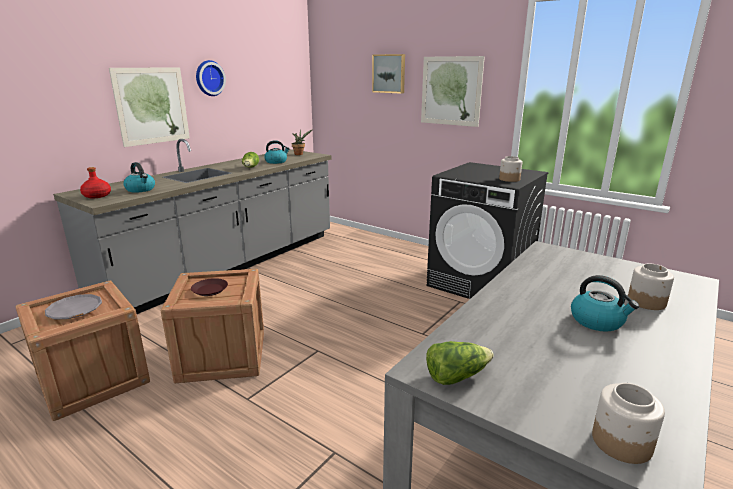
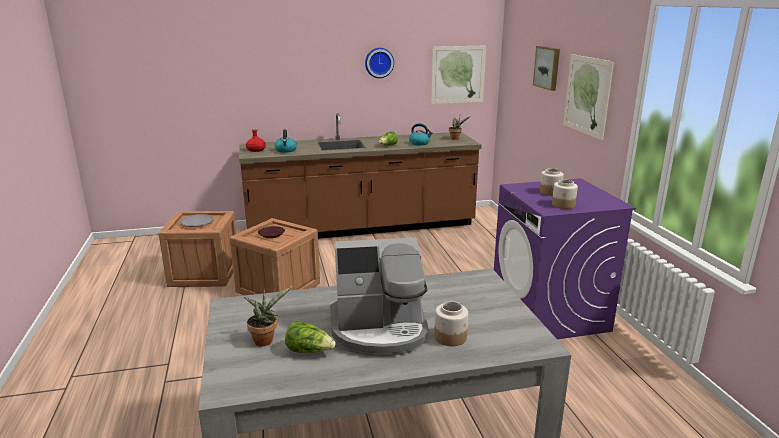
camera: 40 degrees right, 0 degrees up
grey counter [53,139,332,314] -> brown counter [239,113,482,239]
picture [109,67,190,147] -> picture moved to [431,46,486,104]
lettuce [426,341,494,385] -> lettuce moved to [285,321,336,353]
black washing machine [427,162,548,299] -> purple washing machine [494,178,636,339]
kettle [571,275,639,332] -> coffee machine [330,237,429,356]
jar [592,383,665,464] -> jar moved to [540,168,564,196]
none -> potted plant [244,286,292,347]

